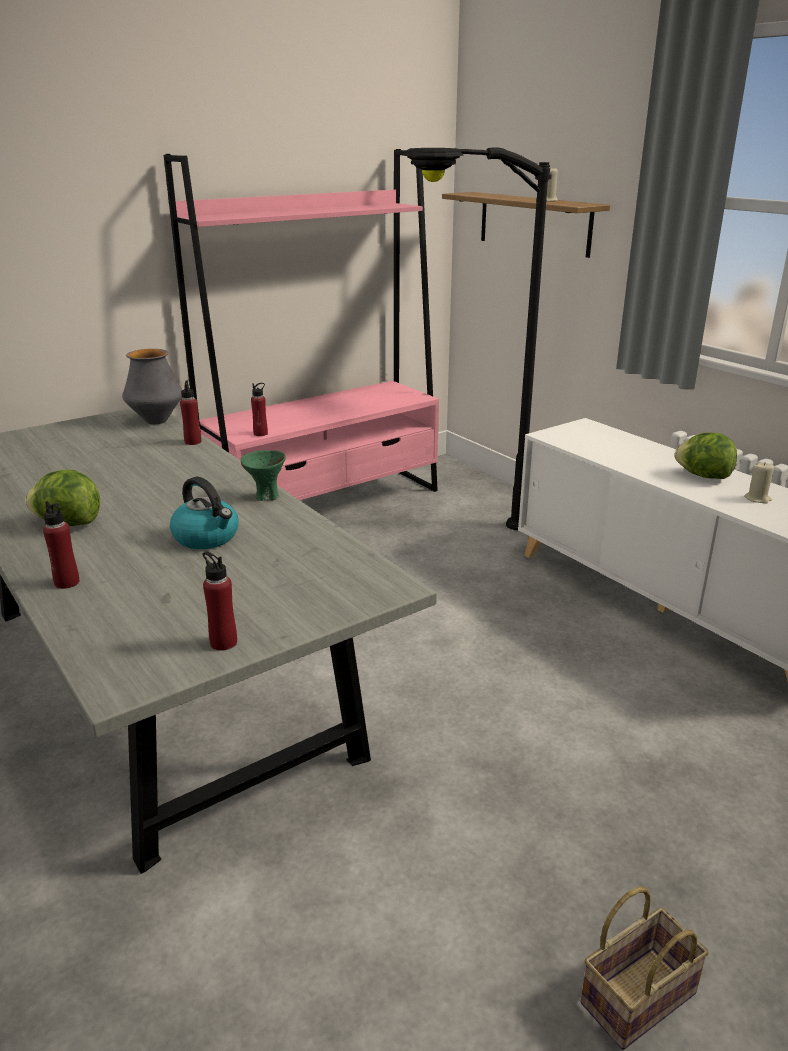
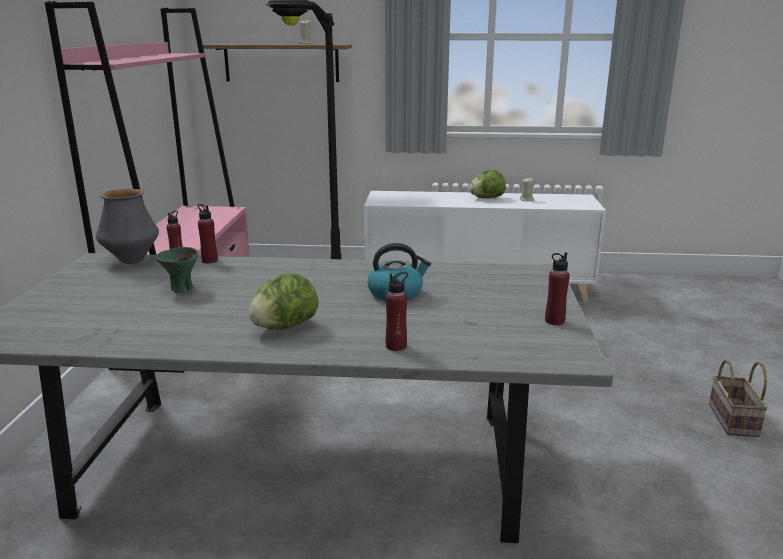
camera: 50 degrees left, 5 degrees down
green bowl [241,450,286,501] -> green bowl moved to [156,247,199,293]

